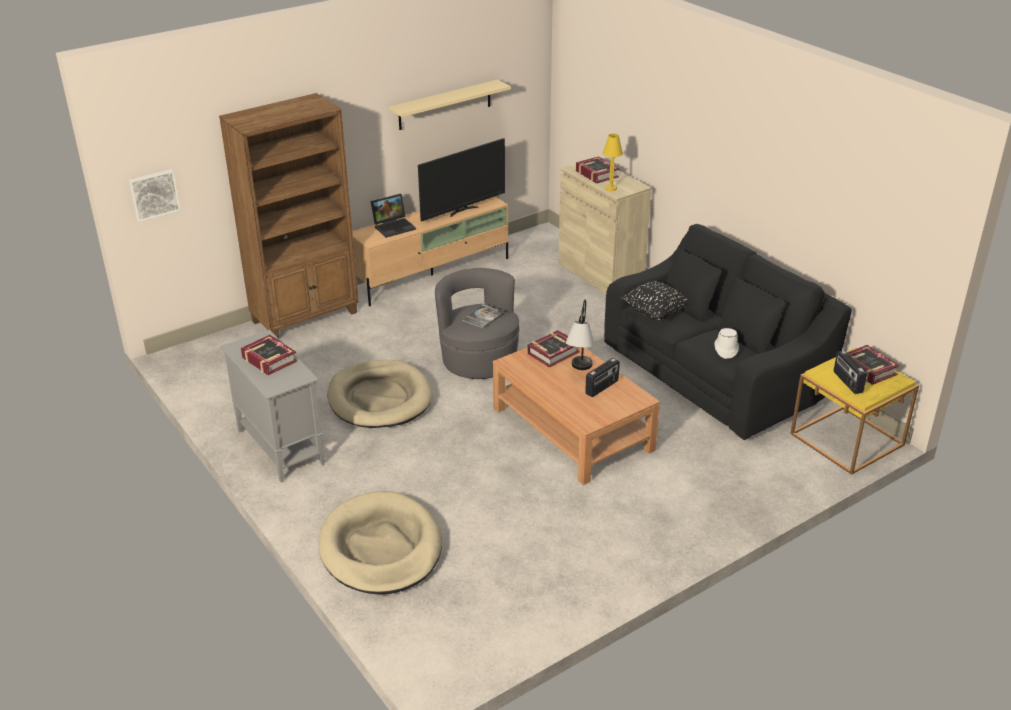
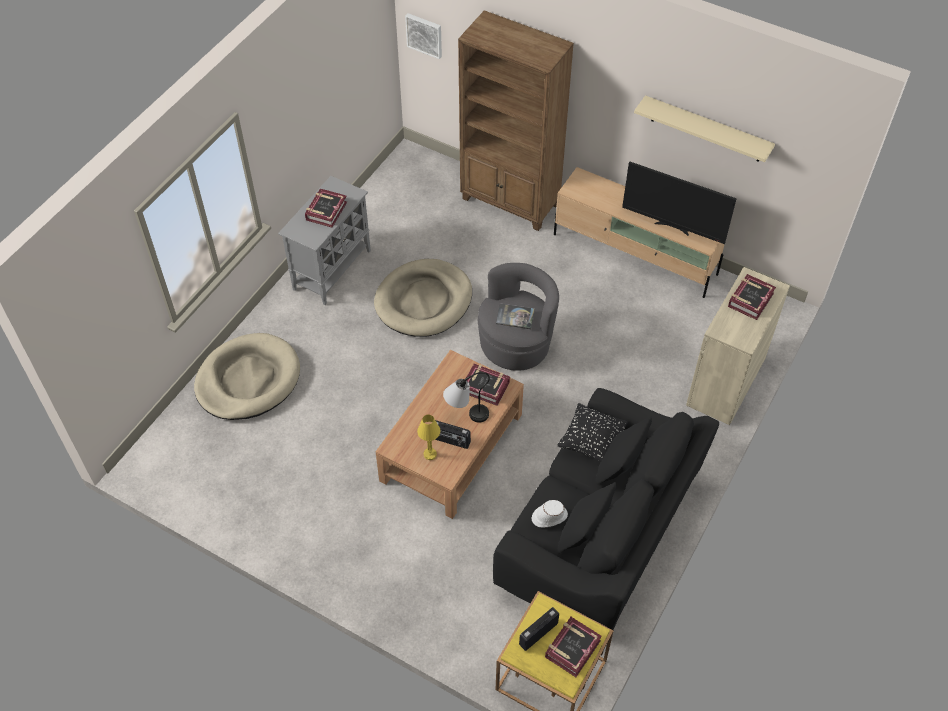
camera: 65 degrees right, 20 degrees up
laptop [371,194,416,238] -> none
yellow table lamp [603,134,623,191] -> yellow table lamp moved to [417,414,440,460]

